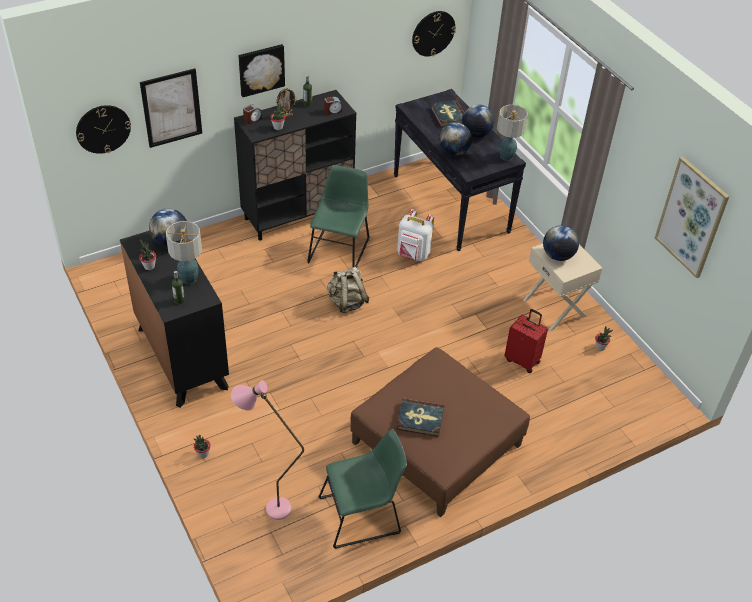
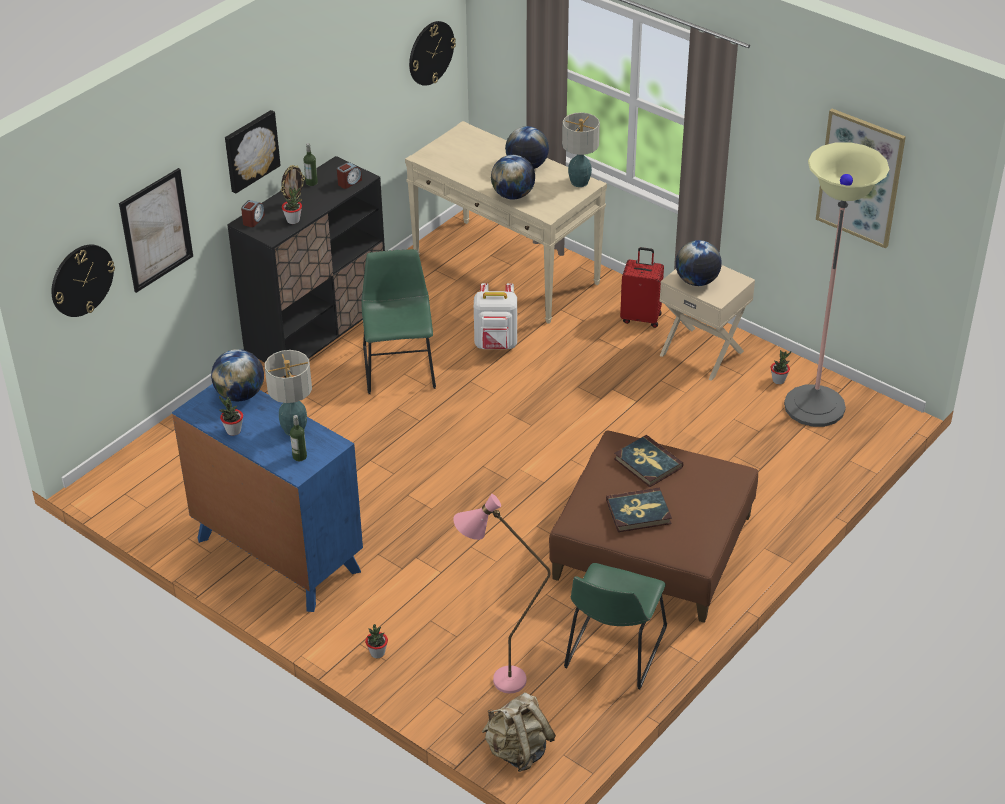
camera: 20 degrees left, 5 degrees down
black dresser [120,231,229,408] -> blue dresser [172,384,363,612]
green chair [318,429,407,549] -> green chair turned 150 degrees clockwise [564,563,667,689]
beige backpack [327,267,369,313] -> beige backpack moved to [482,692,556,772]
black console table [394,89,526,251] -> beige console table [405,121,607,324]
book [430,100,464,127] -> book moved to [614,435,684,487]
red suitcase [505,309,548,373] -> red suitcase moved to [620,247,664,328]
none -> floor lamp [784,142,889,427]

